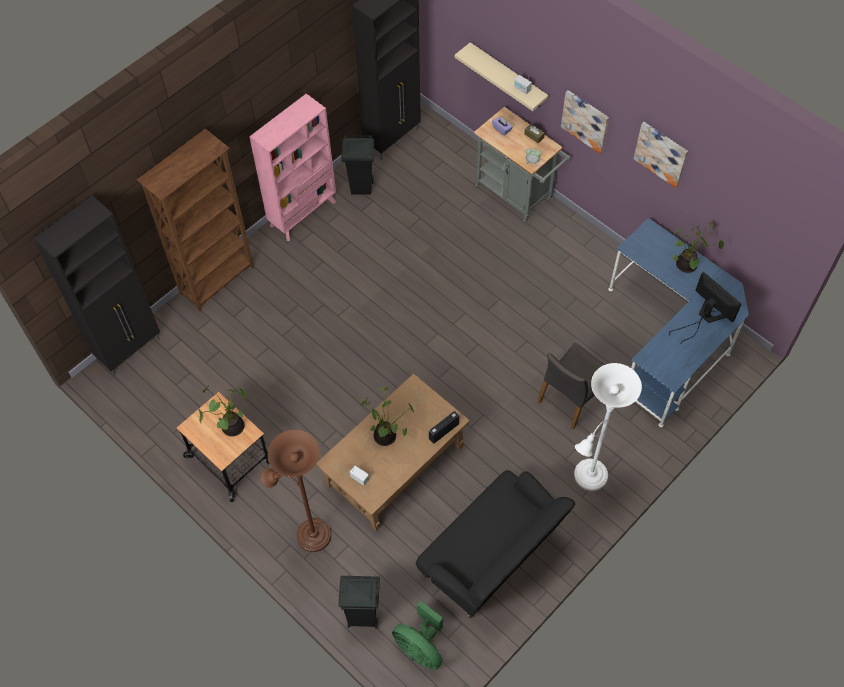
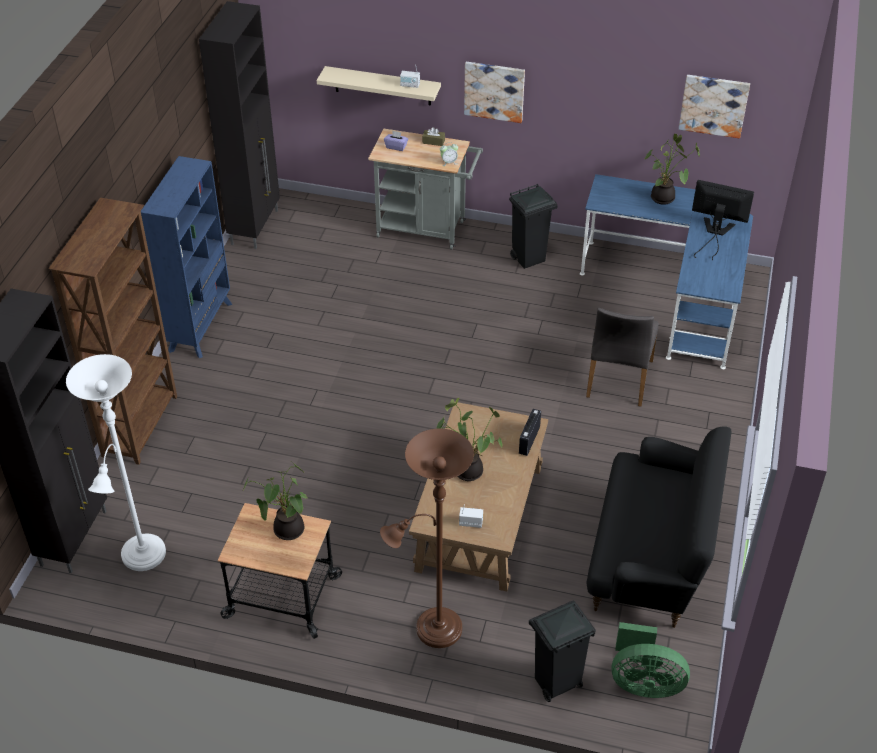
camera: 30 degrees left, 15 degrees down
pink bookcase [249,93,336,241] -> blue bookcase [141,156,232,358]
black trash can [341,135,374,194] -> black trash can moved to [509,184,558,269]
white floor lamp [574,363,642,491] -> white floor lamp moved to [66,354,166,571]
picture [633,122,688,188] -> picture moved to [679,75,750,138]

